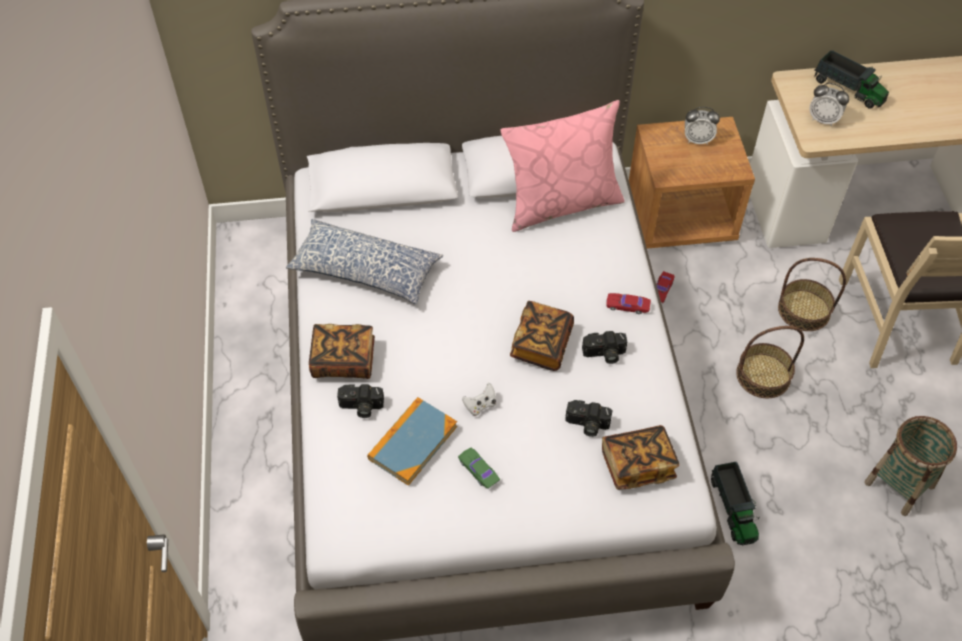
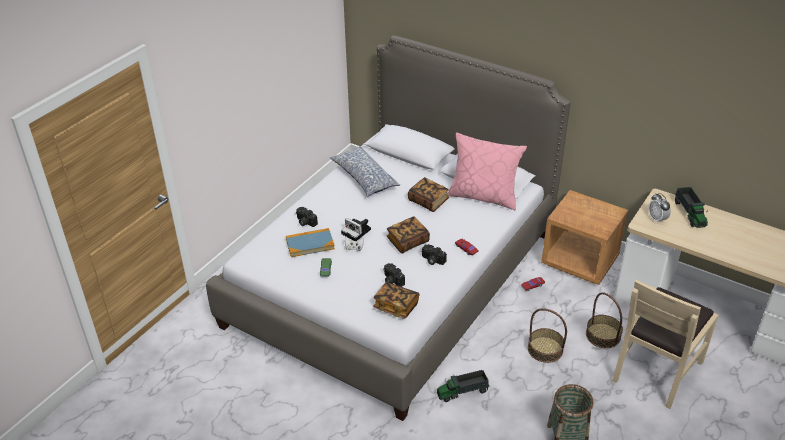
camera: 40 degrees right, 15 degrees down
book [309,324,375,379] -> book moved to [408,177,449,212]
alarm clock [685,107,720,145] -> none
toy truck [711,462,760,545] -> toy truck turned 45 degrees clockwise [437,370,490,402]
none -> camera [341,218,371,241]

